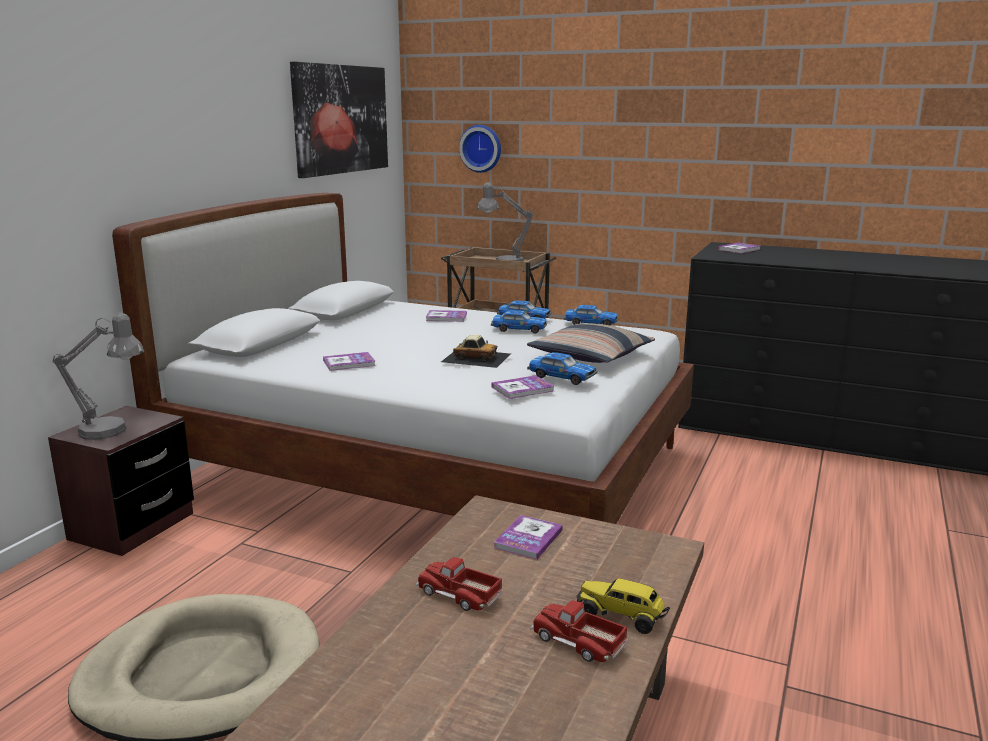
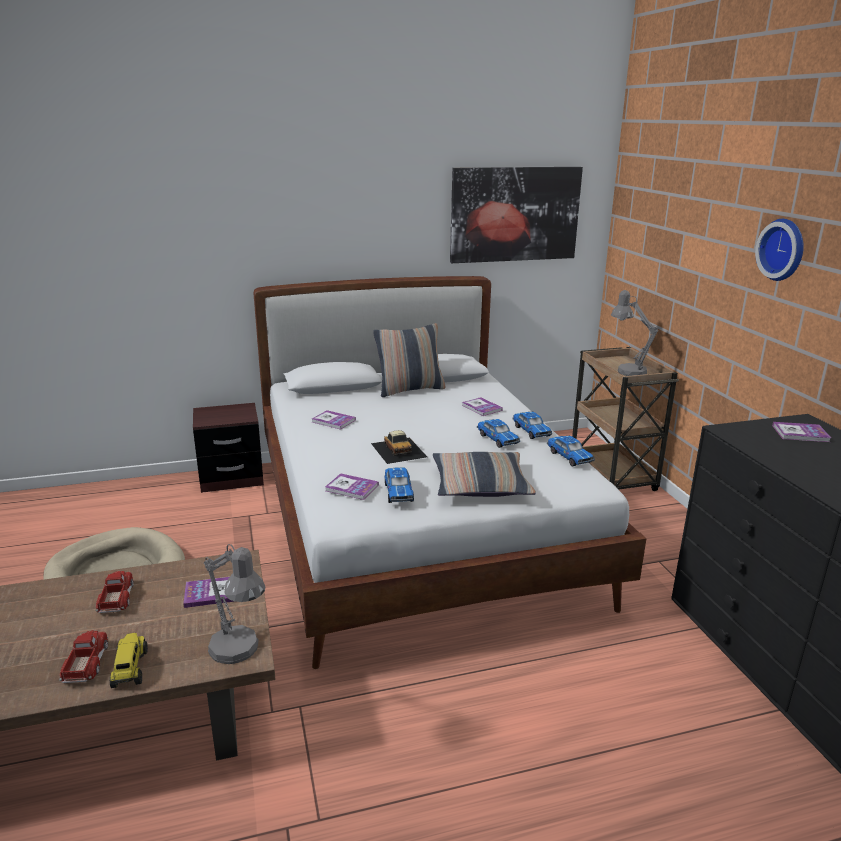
camera: 50 degrees right, 5 degrees up
grey table lamp [53,313,144,440] -> grey table lamp moved to [203,544,265,664]
wall clock [459,125,501,173] -> wall clock moved to [755,219,804,281]
none -> pillow [373,323,446,397]

